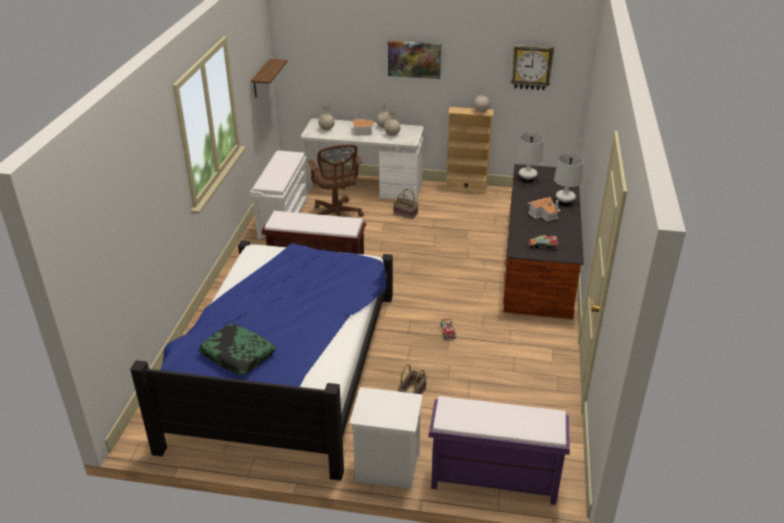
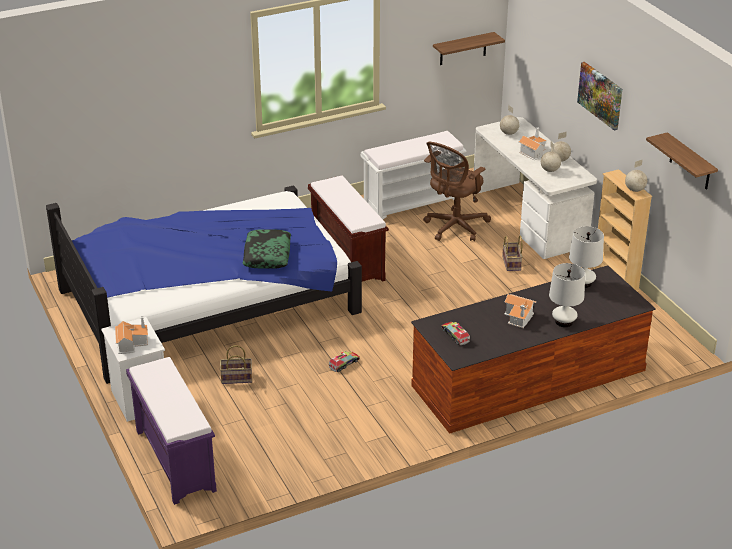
camera: 55 degrees right, 0 degrees up
pillow [198,324,276,375] -> pillow moved to [243,229,291,269]
wall clock [511,45,554,90] -> shelf [646,132,718,190]
none -> toy house [115,316,148,354]

